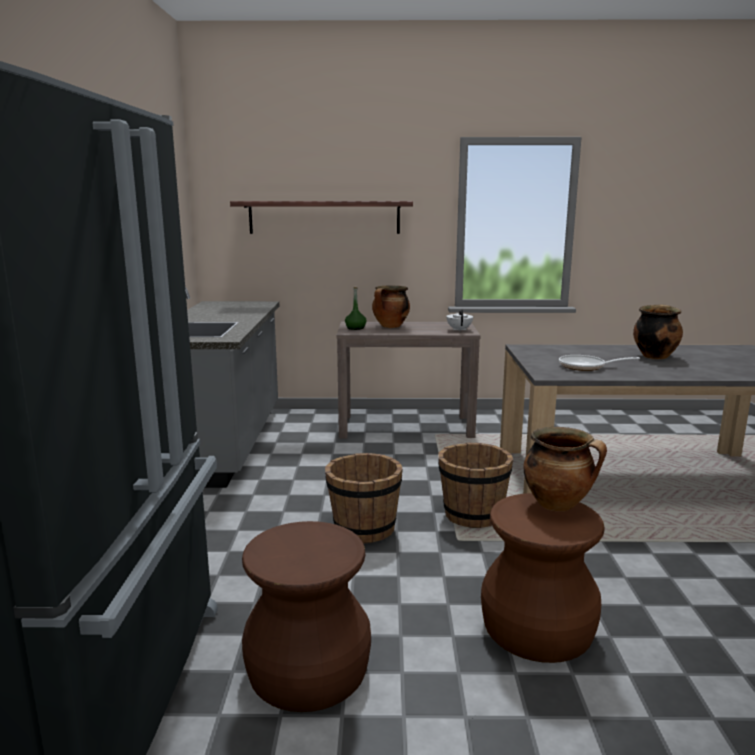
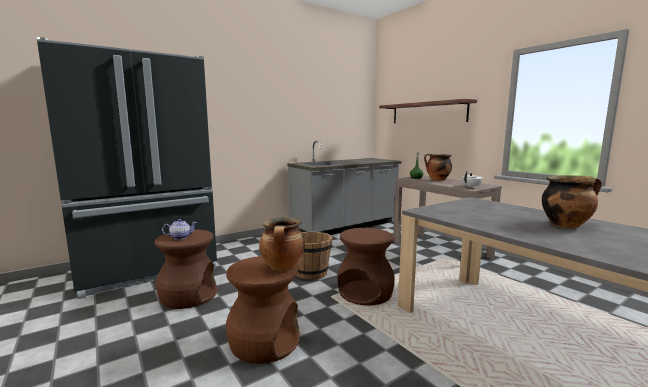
camera: 55 degrees right, 5 degrees down
brown bucket [438,443,513,528] -> brown stool [337,228,395,306]
frying pan [559,355,640,371] -> none
none -> teapot [162,219,197,240]

